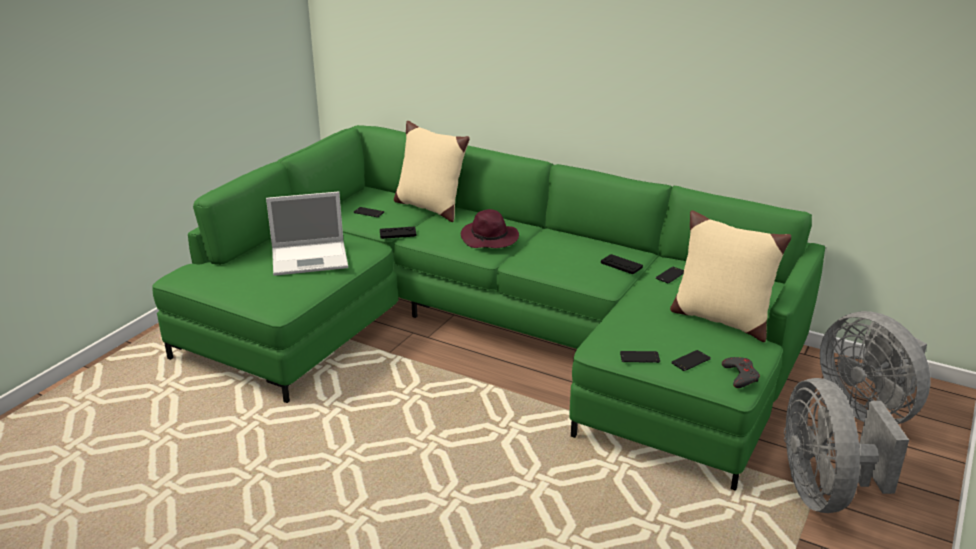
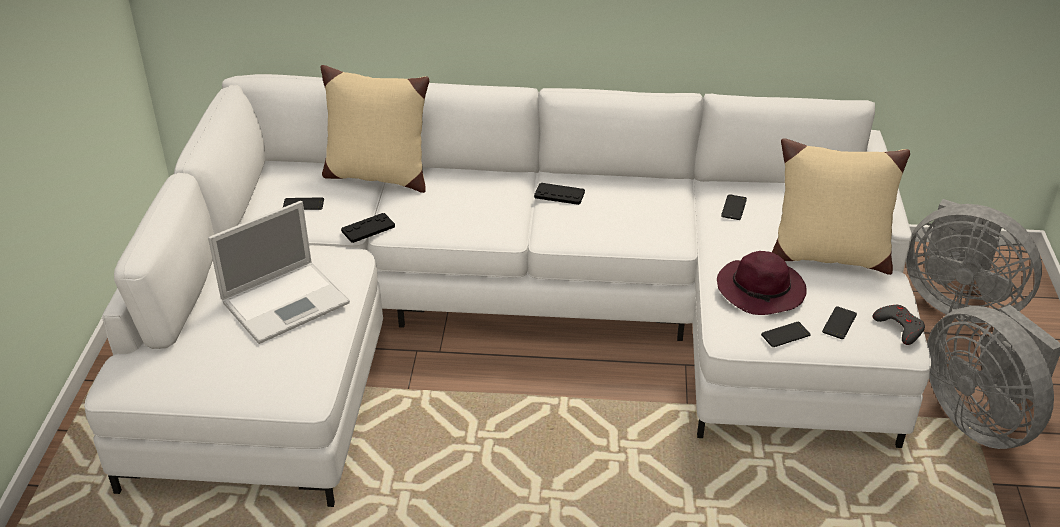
camera: 25 degrees left, 10 degrees up
green sofa [152,125,825,491] -> white sofa [84,74,931,507]
purple hat [461,209,519,248] -> purple hat moved to [717,251,807,315]
black game controller [601,254,643,274] -> black game controller moved to [534,183,585,205]

